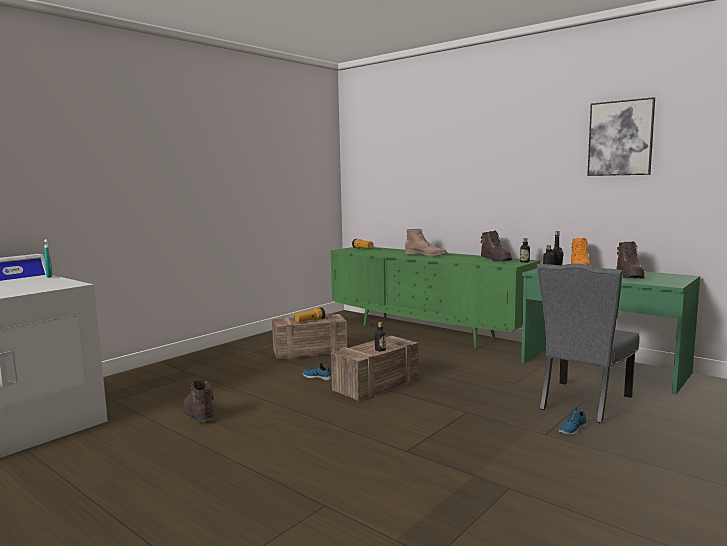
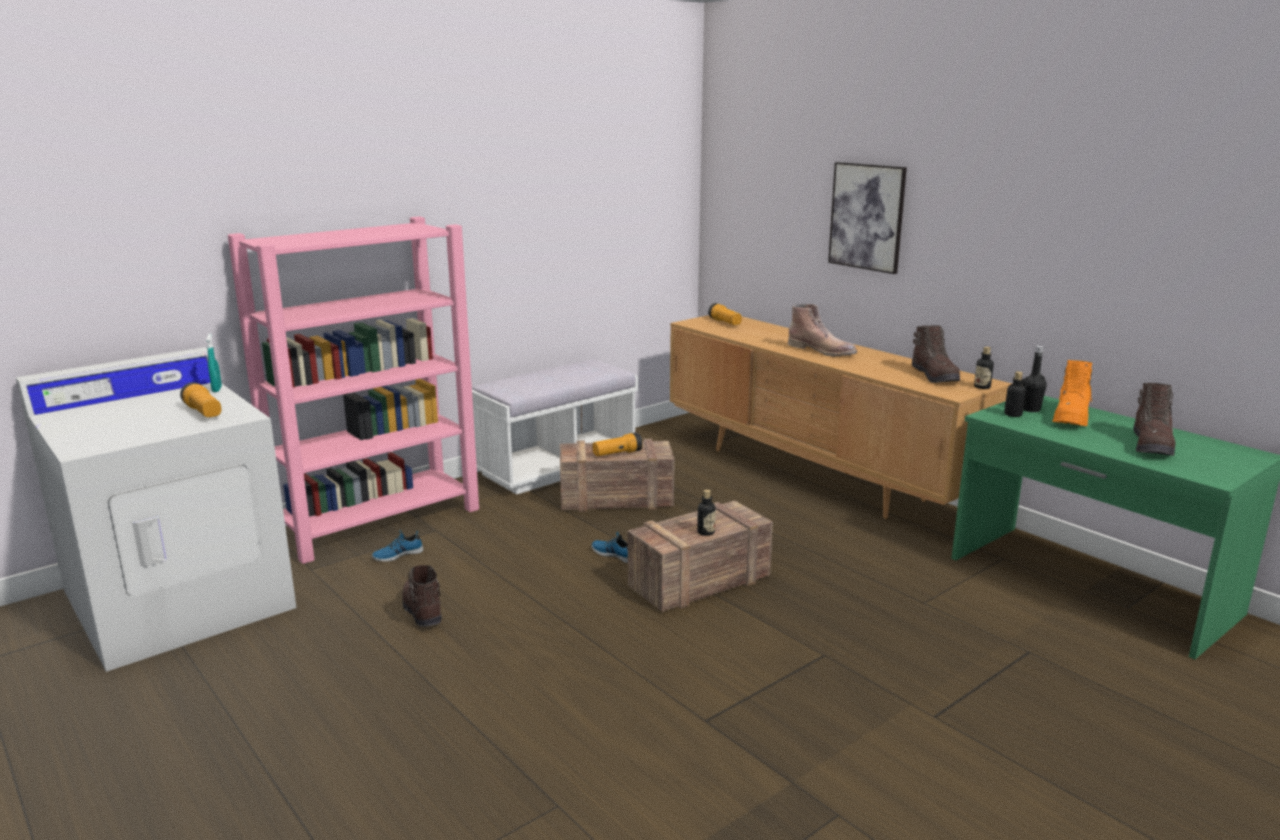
camera: 10 degrees right, 10 degrees up
green cabinet [330,247,540,349] -> brown cabinet [670,315,1012,519]
grey chair [537,263,640,423] -> none
shoe [559,407,587,435] -> shoe moved to [372,530,423,561]
picture [587,97,655,176] -> picture moved to [828,162,907,274]
none -> flashlight [180,382,221,418]
none -> pink bookcase [228,216,479,564]
none -> white bench [472,359,638,495]

